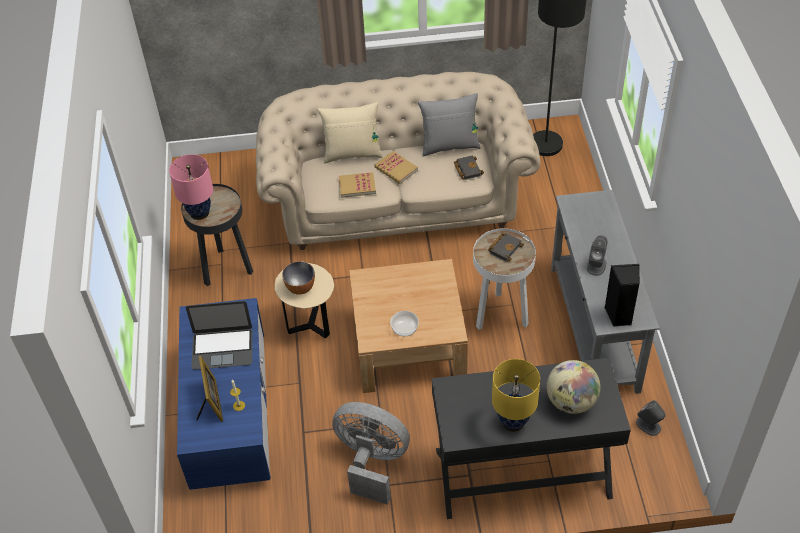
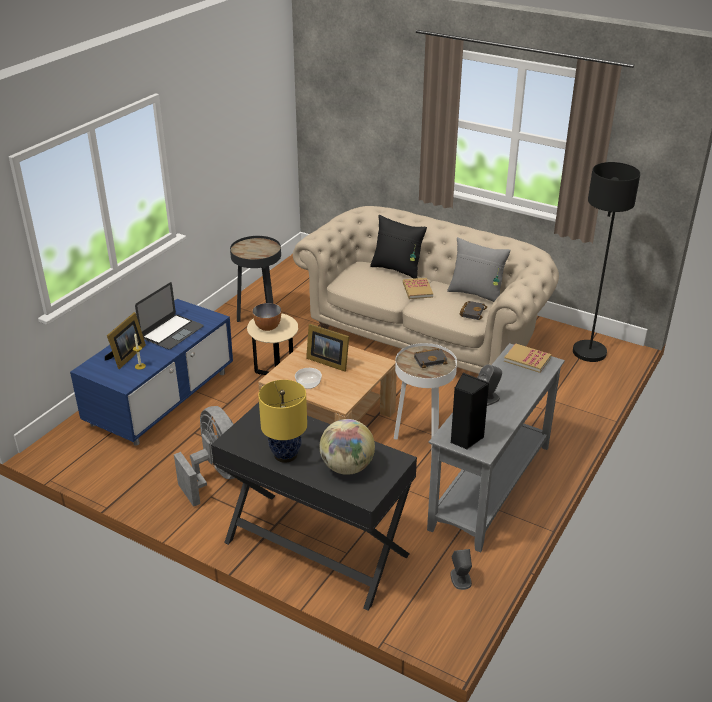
camera: 35 degrees right, 15 degrees down
pink table lamp [169,154,213,220] -> none
laptop [186,301,252,370] -> laptop turned 90 degrees counterclockwise [135,282,204,349]
beige pillow [317,102,383,163] -> black pillow [370,215,427,279]
book [339,172,376,198] -> book moved to [504,343,551,373]
none -> picture frame [306,324,349,372]

